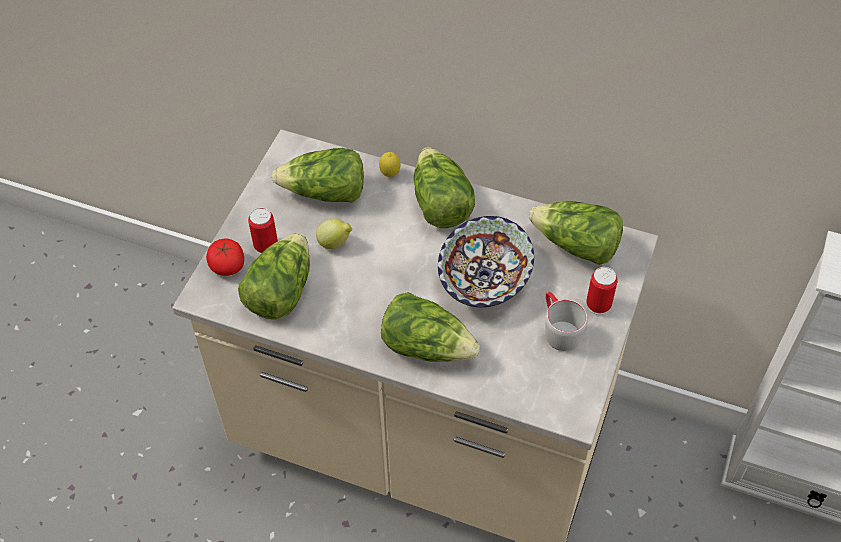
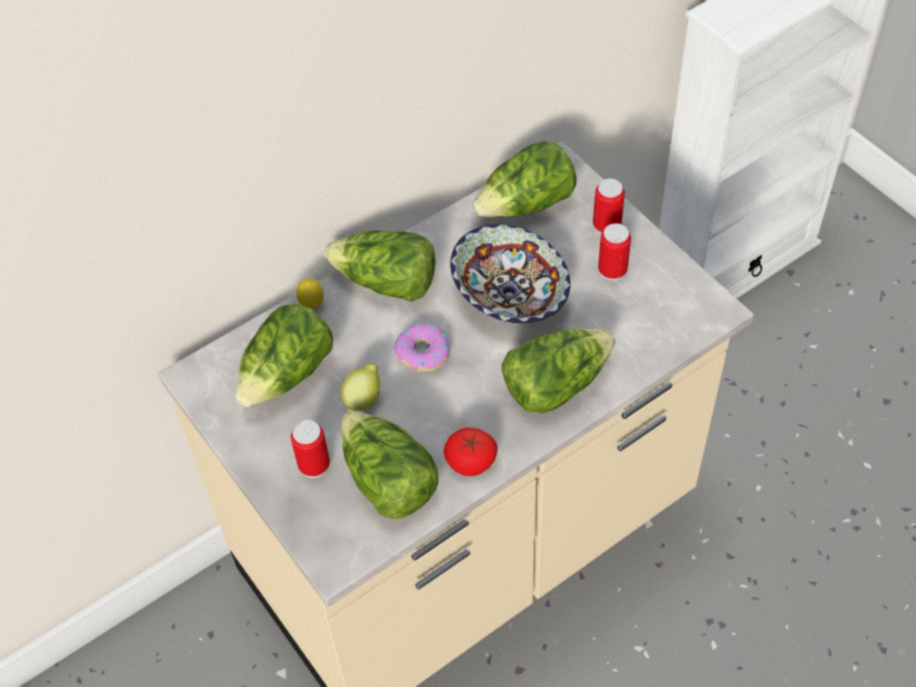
camera: 55 degrees left, 0 degrees up
tomato [206,238,244,276] -> tomato moved to [444,428,498,476]
grey mug [545,292,588,351] -> can [598,223,631,281]
none -> donut [394,323,450,372]

